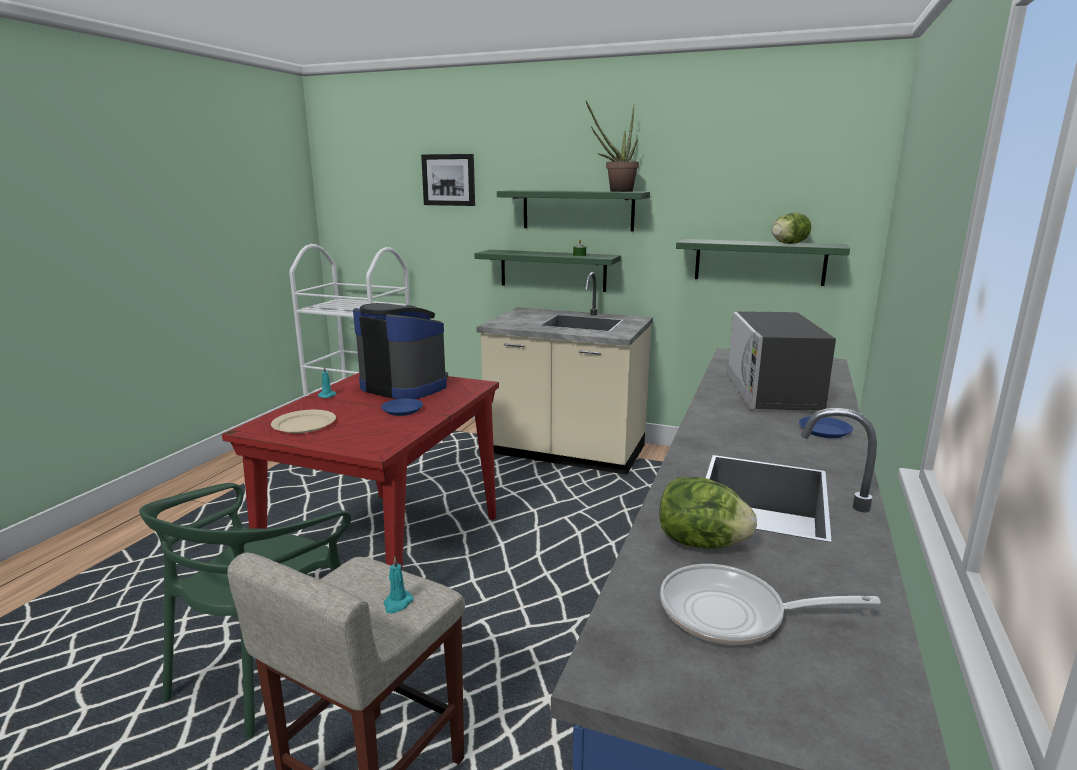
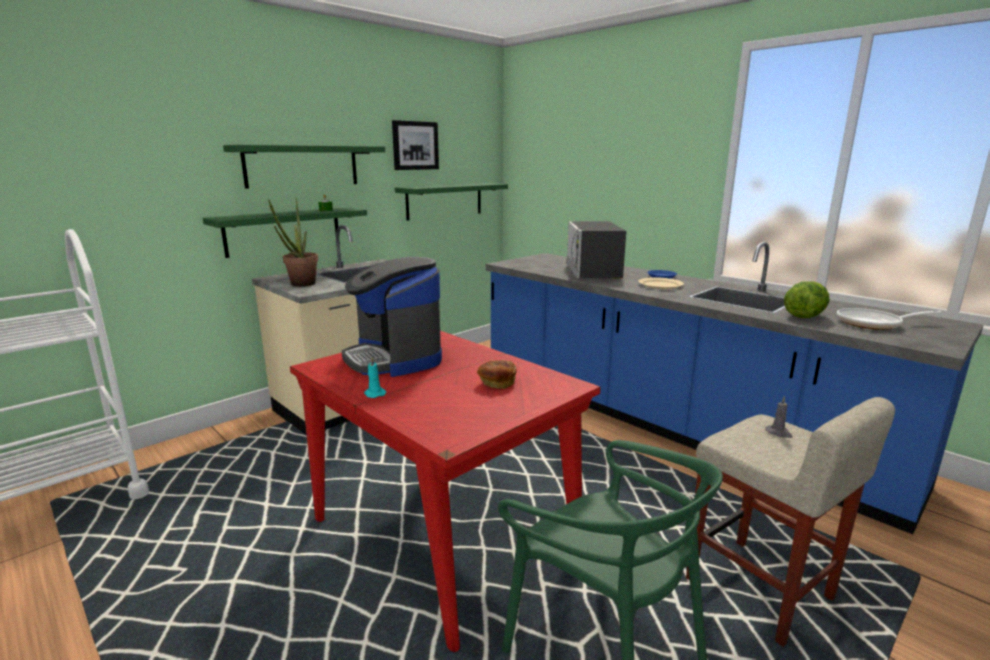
camera: 65 degrees left, 0 degrees up
beige plate [271,410,336,433] -> beige plate moved to [638,277,684,289]
coffee machine [353,303,448,399] -> coffee machine turned 90 degrees counterclockwise [342,257,442,377]
blue plate [381,399,423,416] -> none
turquoise candle [383,556,414,614] -> grey candle [765,396,792,438]
picture [421,154,475,206] -> picture moved to [392,120,439,170]
potted plant [586,101,639,192] -> potted plant moved to [268,198,318,287]
frying pan [660,564,881,645] -> frying pan turned 60 degrees clockwise [837,308,942,330]
microwave [727,311,836,411] -> microwave turned 60 degrees clockwise [566,221,626,279]
lettuce [772,212,811,244] -> none
none -> bread [477,360,517,389]

